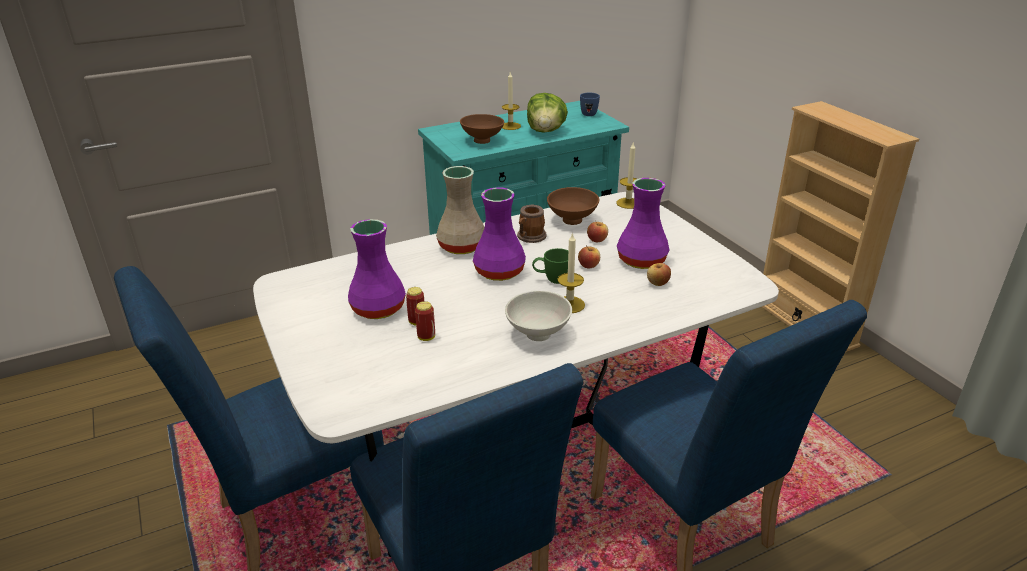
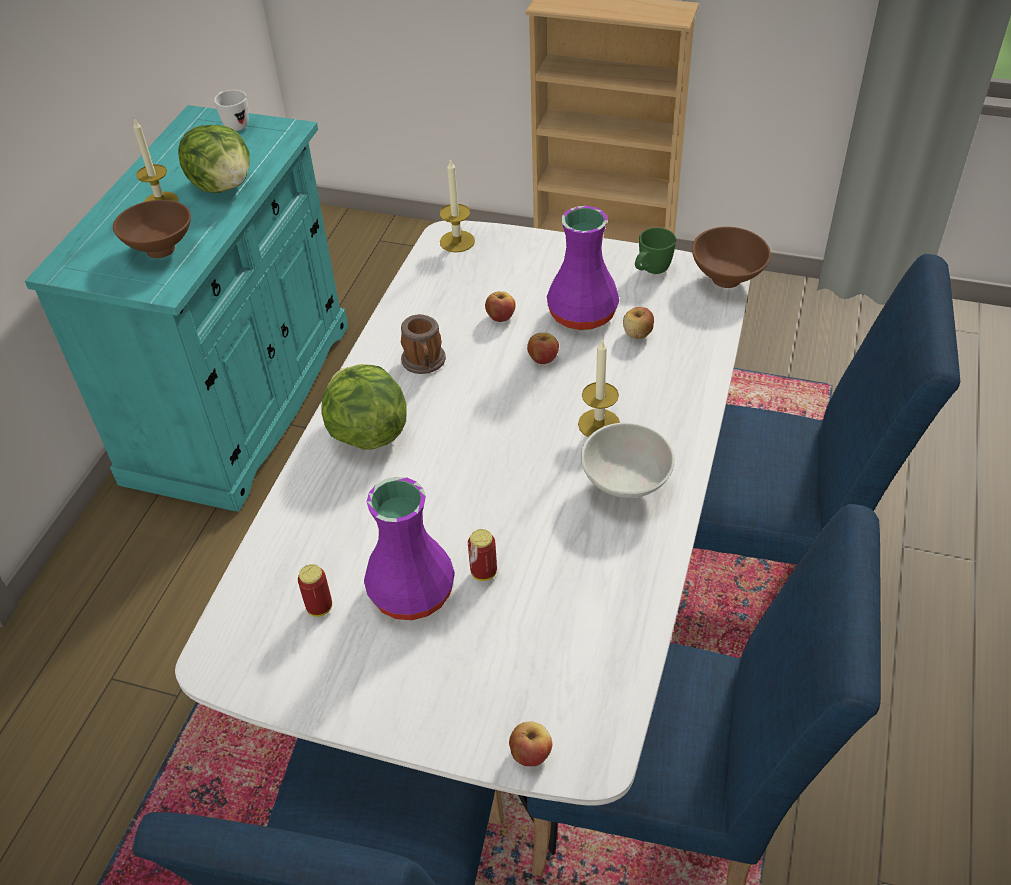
camera: 45 degrees left, 15 degrees up
can [415,301,435,341] -> can moved to [298,564,332,617]
beige vase [436,166,485,254] -> lettuce [321,364,407,450]
purple vase [473,188,526,281] -> none
green mug [532,248,568,284] -> green mug moved to [635,227,676,274]
brown bowl [547,187,599,225] -> brown bowl moved to [692,227,771,288]
blue mug [580,93,600,116] -> white mug [214,90,249,131]
none -> apple [509,722,552,766]

